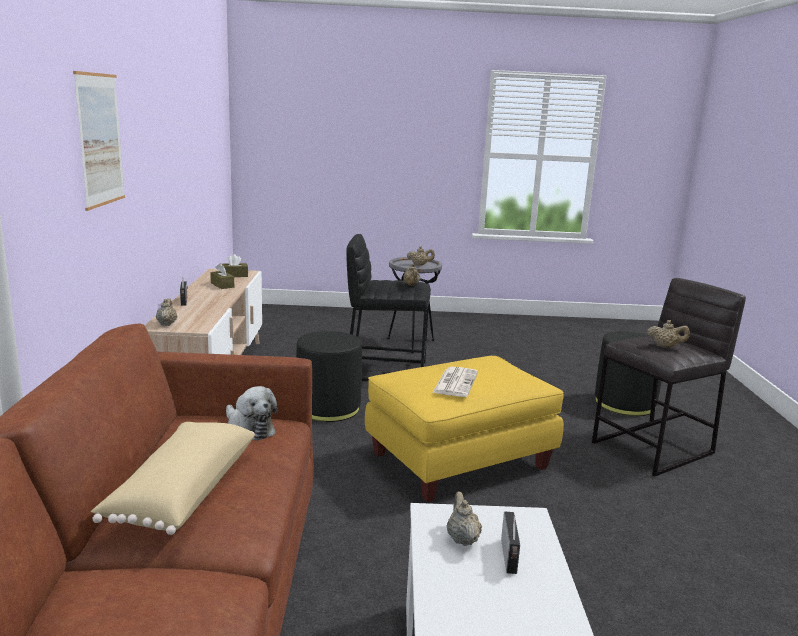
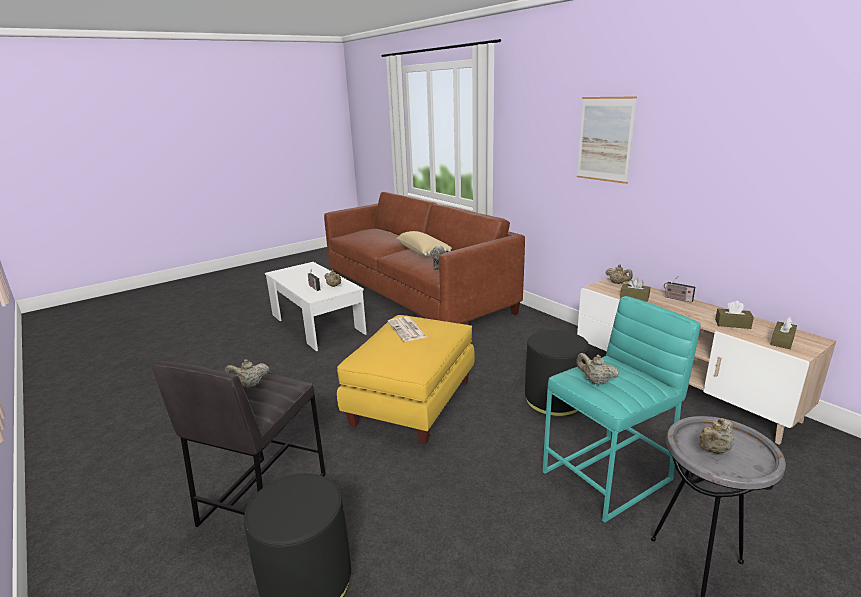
camera: 145 degrees right, 5 degrees up
black stool [346,234,431,381] -> turquoise stool [543,296,701,523]
none -> brown tissue box [620,277,650,302]

